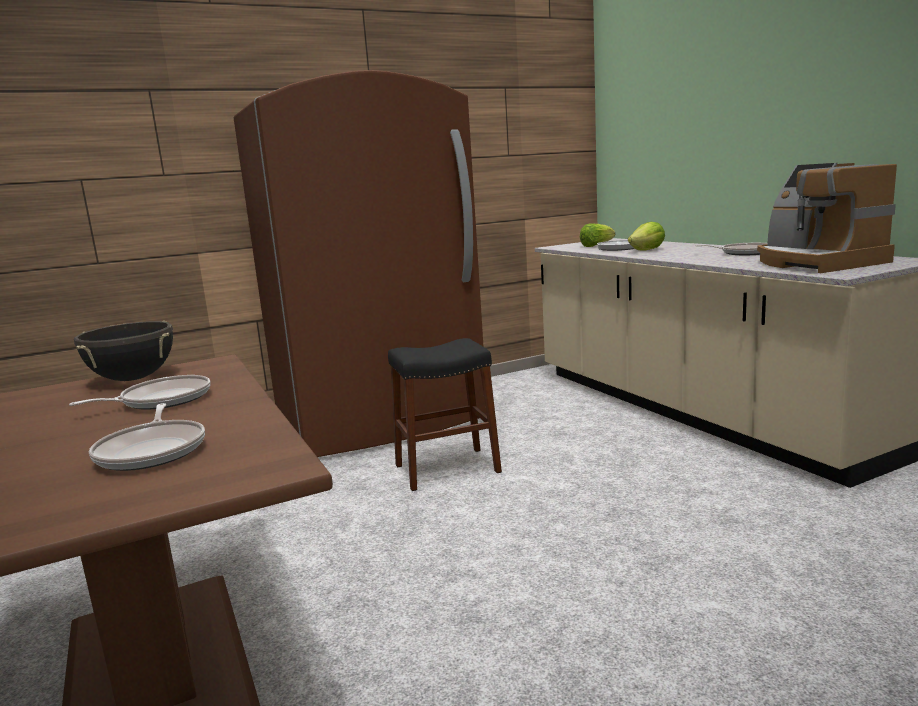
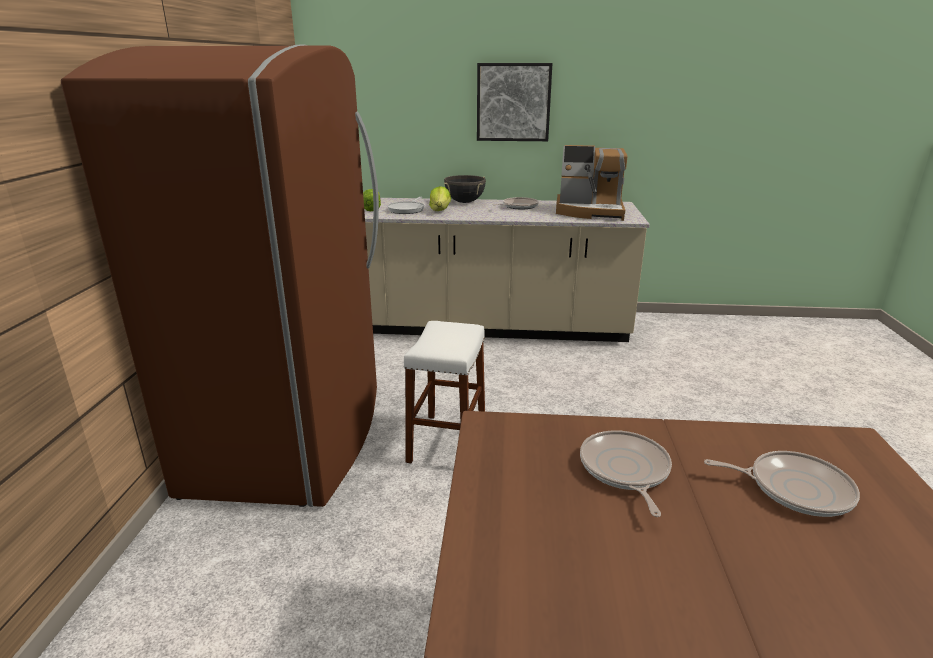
camera: 60 degrees left, 10 degrees up
black cooking pot [74,321,173,381] -> black cooking pot moved to [444,175,486,203]
black stool [388,338,502,491] -> white stool [403,321,485,463]
none -> picture [477,63,553,141]

